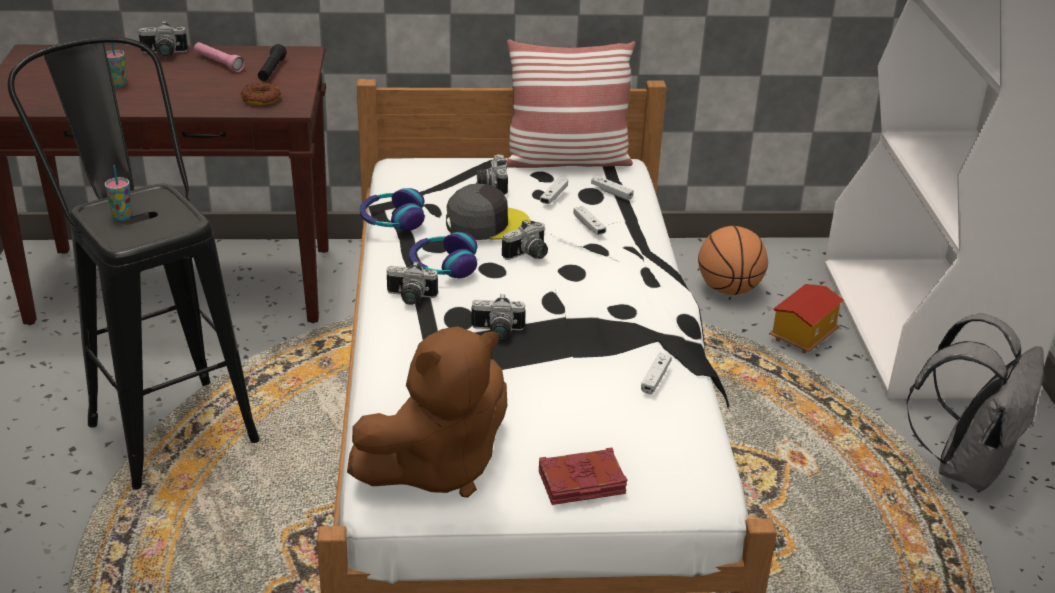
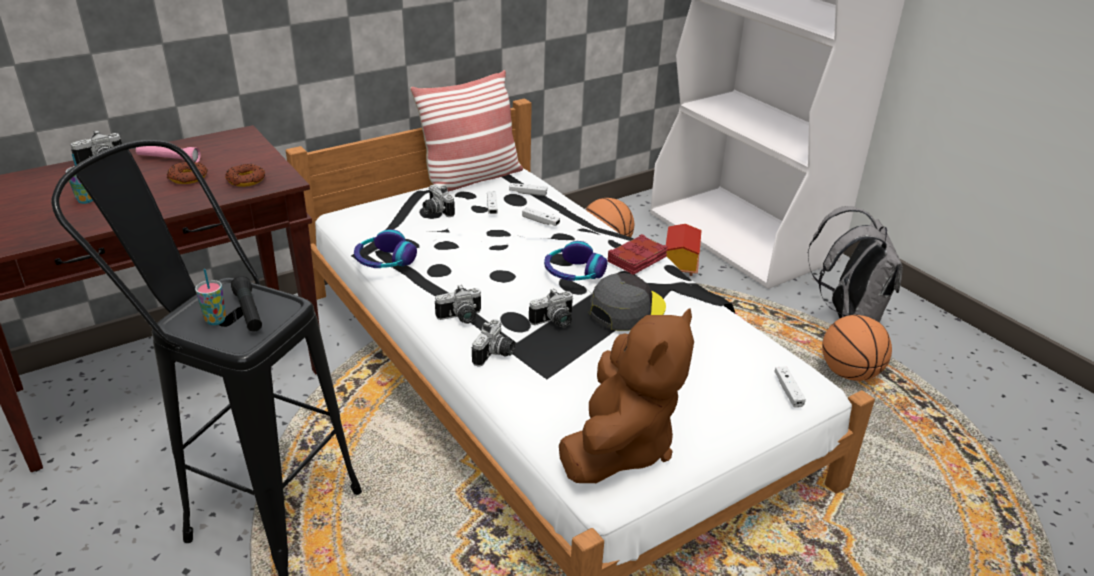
camera: 30 degrees left, 0 degrees up
black flashlight [258,44,287,81] -> black flashlight moved to [231,276,262,332]
headphones [409,232,478,278] -> headphones moved to [544,241,607,281]
grey cap [446,184,530,240] -> grey cap moved to [589,273,666,331]
camera [502,220,548,260] -> camera moved to [472,319,515,367]
red book [539,447,628,505] -> red book moved to [608,234,668,275]
white game controller [641,353,672,394] -> white game controller moved to [774,366,806,408]
none -> donut [167,162,208,184]
none -> basketball [822,315,892,381]

